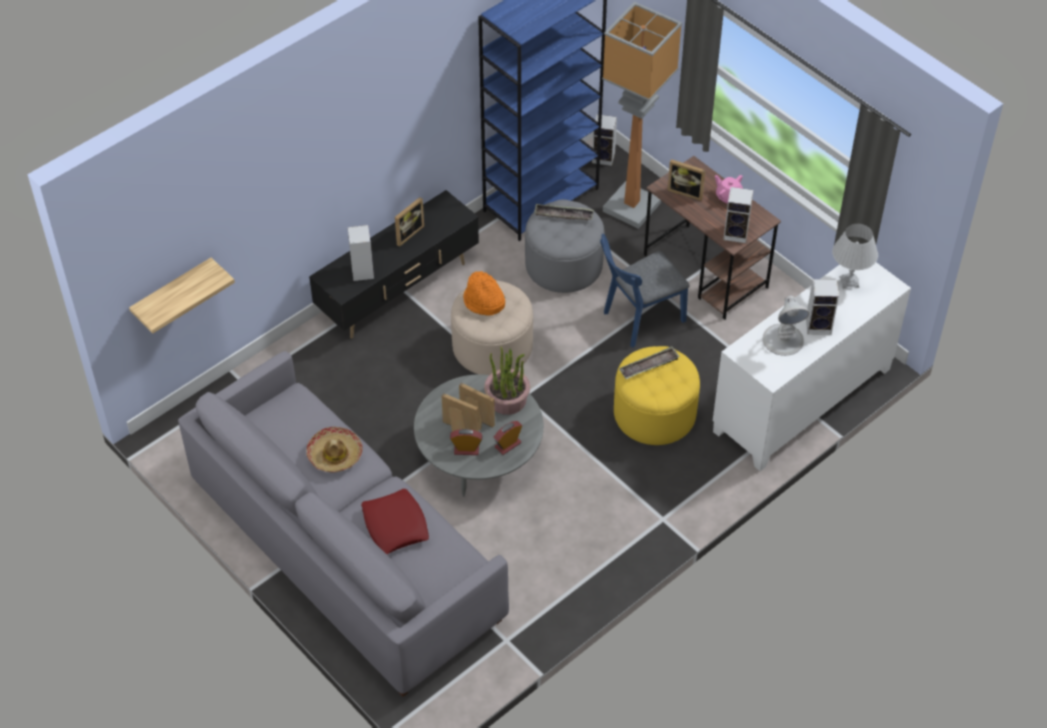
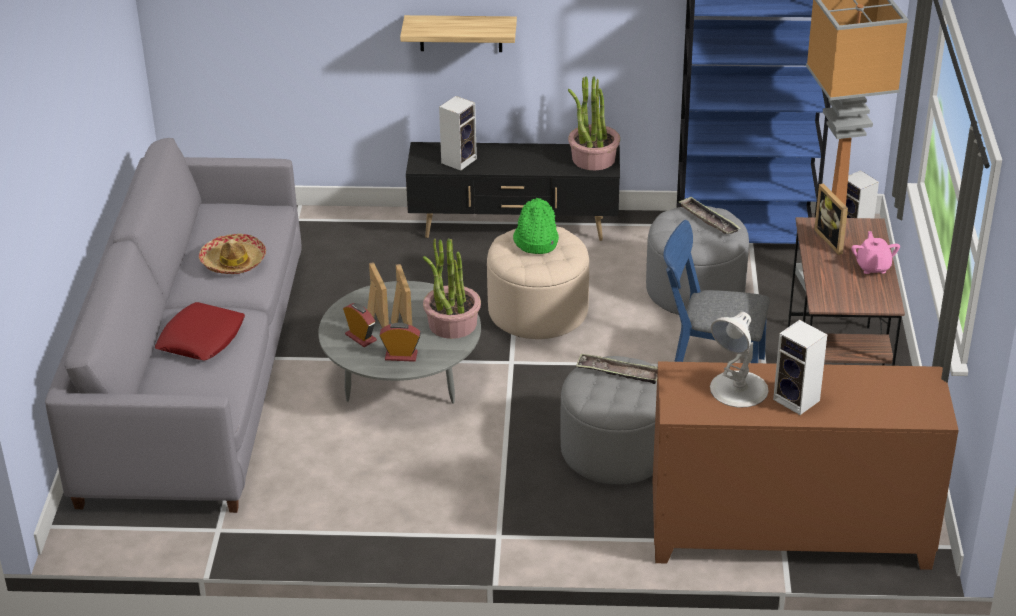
camera: 45 degrees right, 15 degrees down
shelf [129,258,235,334] -> shelf moved to [400,15,517,52]
picture frame [395,197,424,247] -> none
orange hat [463,271,505,316] -> green hat [513,198,559,254]
yellow ottoman [614,346,700,445] -> grey ottoman [561,356,657,484]
white cabinet [713,262,911,471] -> brown cabinet [653,361,959,570]
speaker [723,187,753,243] -> none
white table lamp [832,224,878,289] -> none
none -> potted plant [568,76,620,170]

